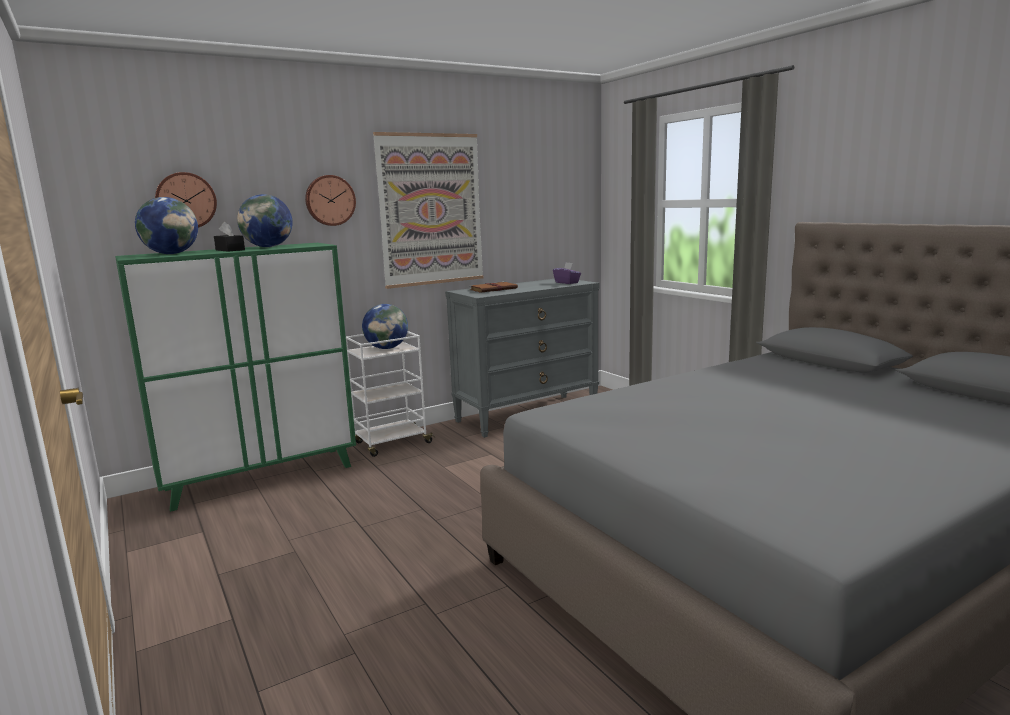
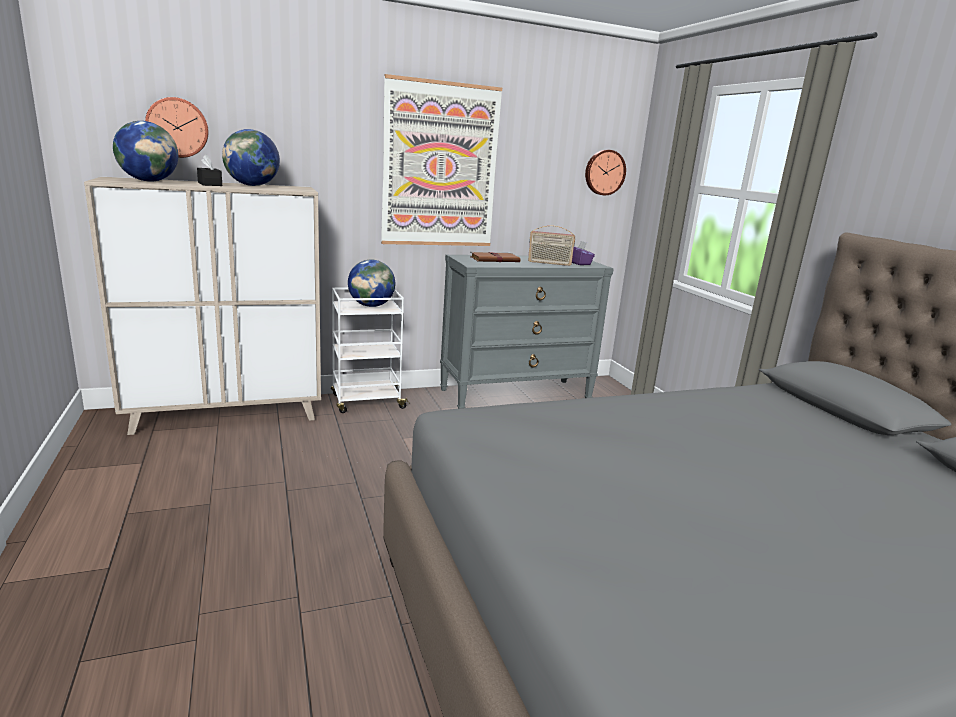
camera: 10 degrees right, 5 degrees up
green cabinet [115,243,356,512] -> beige cabinet [84,177,321,435]
wall clock [305,175,356,226] -> wall clock moved to [585,150,626,195]
none -> radio [528,225,575,266]

